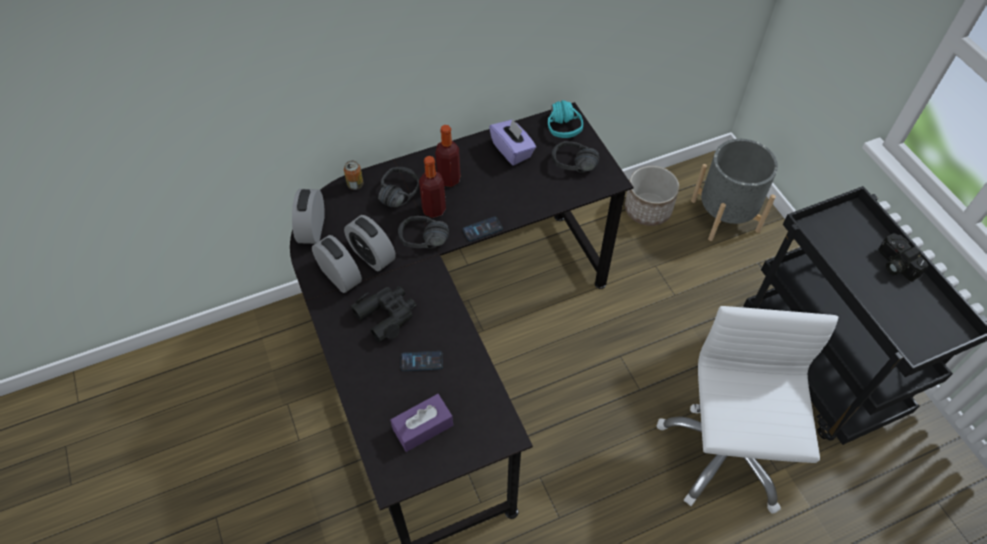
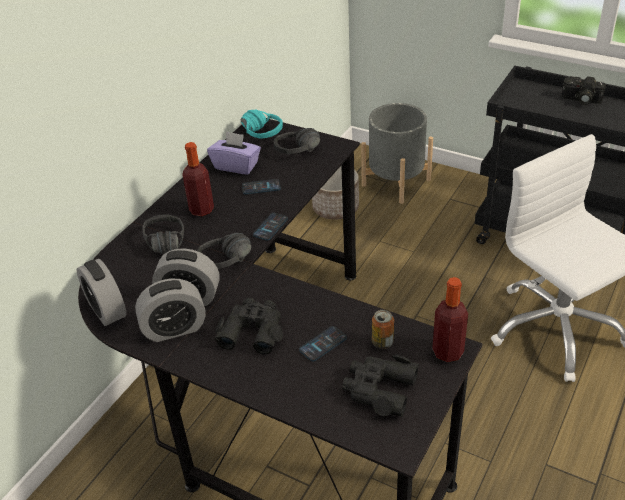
camera: 35 degrees left, 15 degrees down
alarm clock [312,235,362,293] -> alarm clock turned 150 degrees clockwise [135,278,206,342]
can [344,160,363,190] -> can moved to [372,310,394,349]
purple tissue box [390,394,453,452] -> black binoculars [342,355,419,417]
bottle [419,156,446,218] -> bottle moved to [432,277,468,362]
none -> phone [242,179,281,194]

